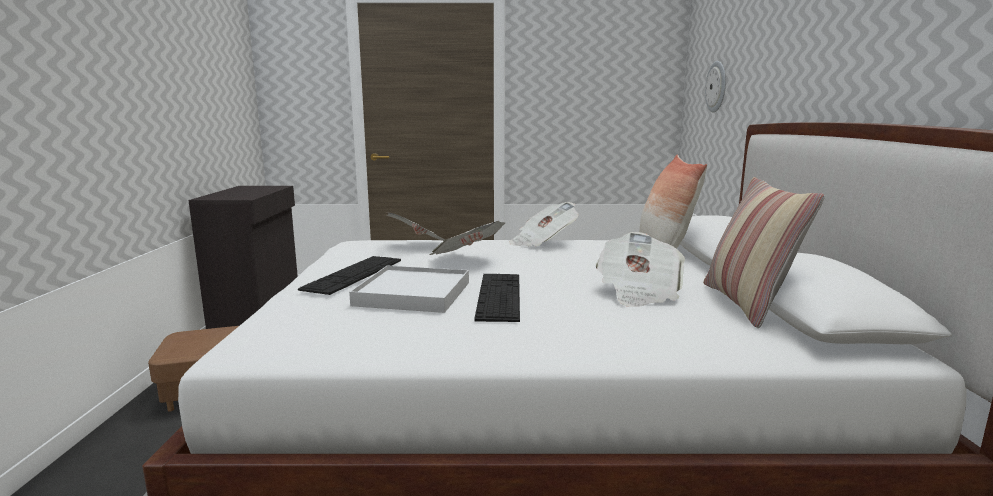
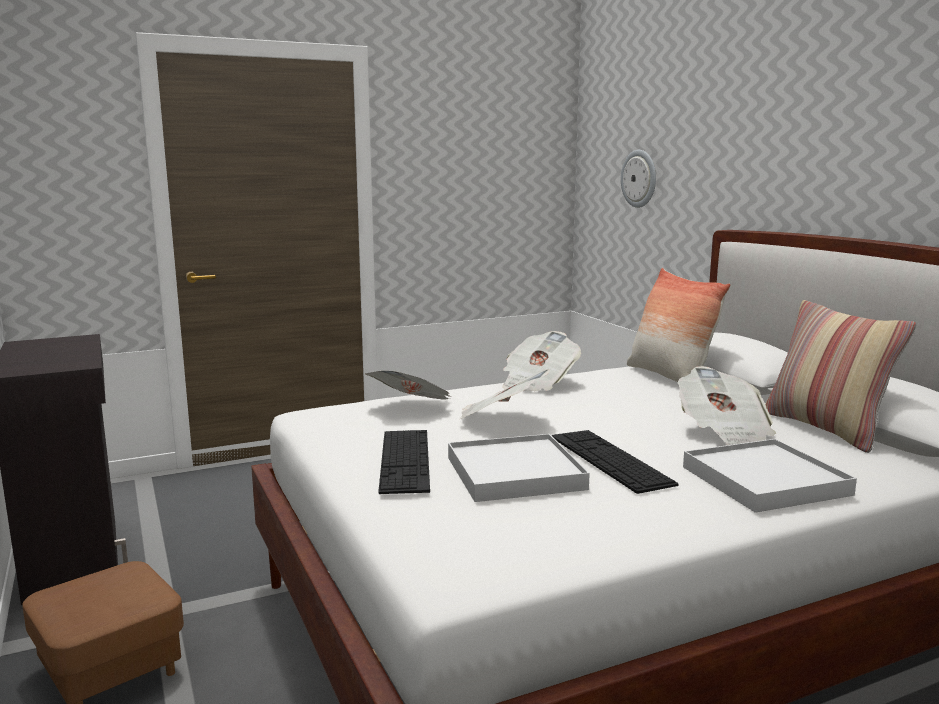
camera: 25 degrees left, 0 degrees up
none -> white tray [683,439,857,513]

